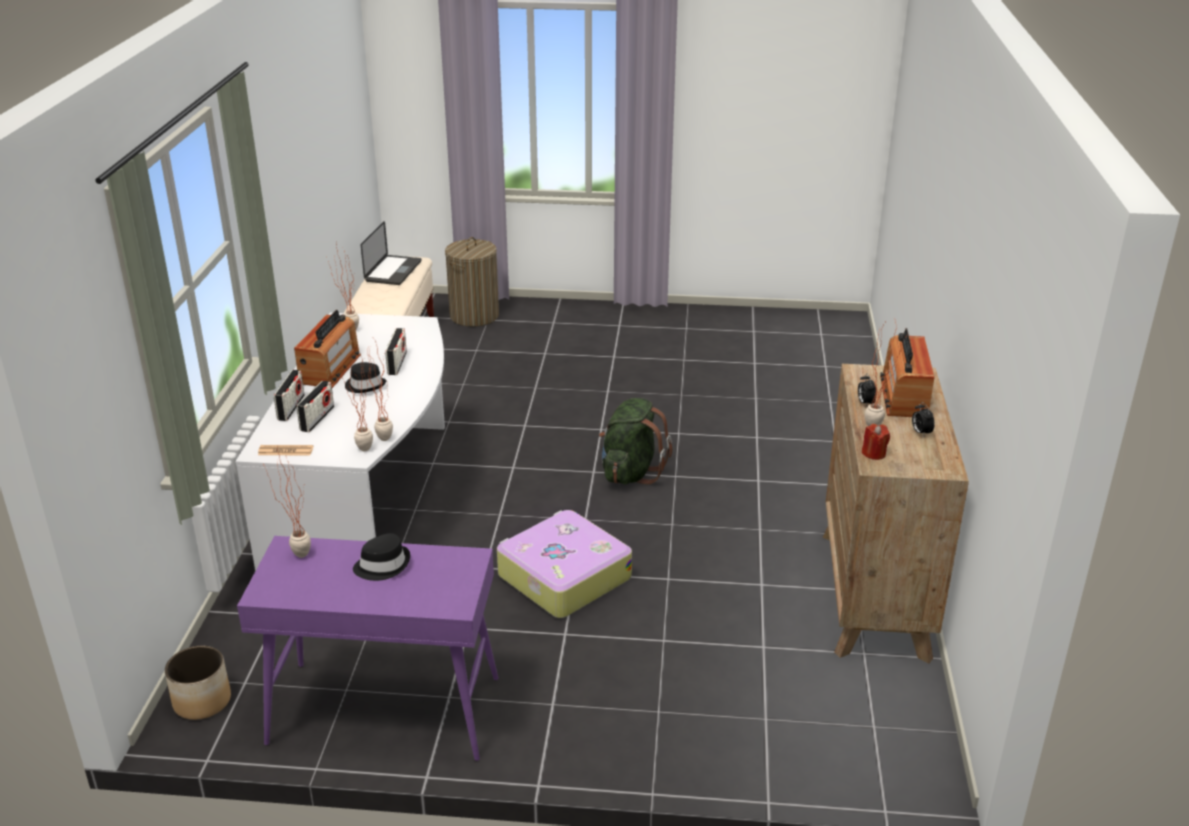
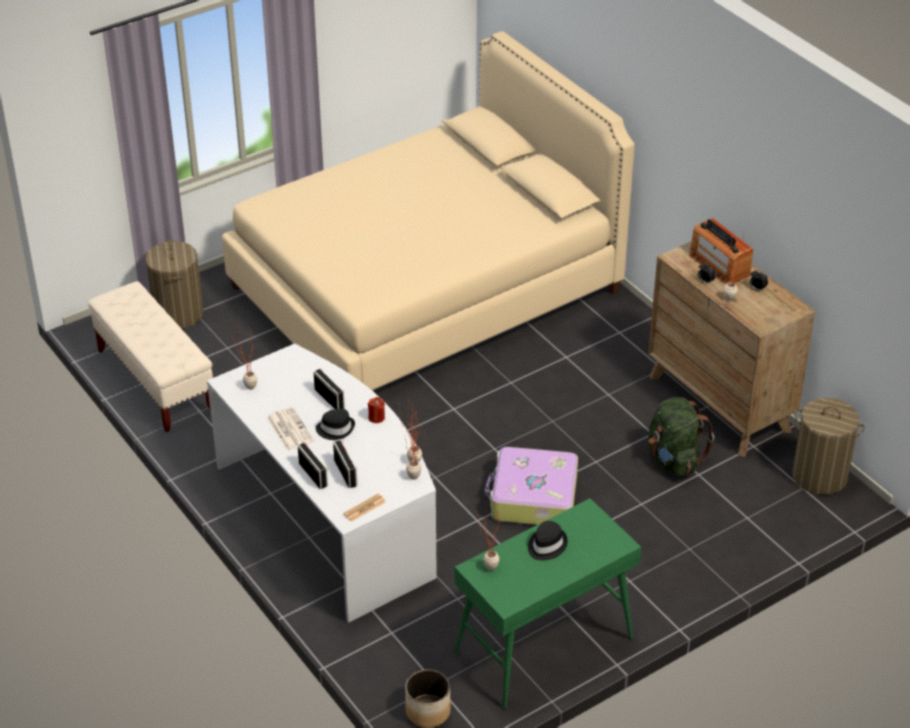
camera: 40 degrees left, 10 degrees up
purple console table [237,536,498,761] -> green console table [454,498,641,709]
radio [294,310,361,388] -> newspaper [267,407,314,451]
laptop [361,221,422,285] -> none
green backpack [599,398,672,485] -> green backpack moved to [648,397,714,477]
red candle [862,424,890,460] -> red candle moved to [368,397,385,423]
none -> beige bed [222,31,635,390]
none -> laundry basket [792,398,865,495]

